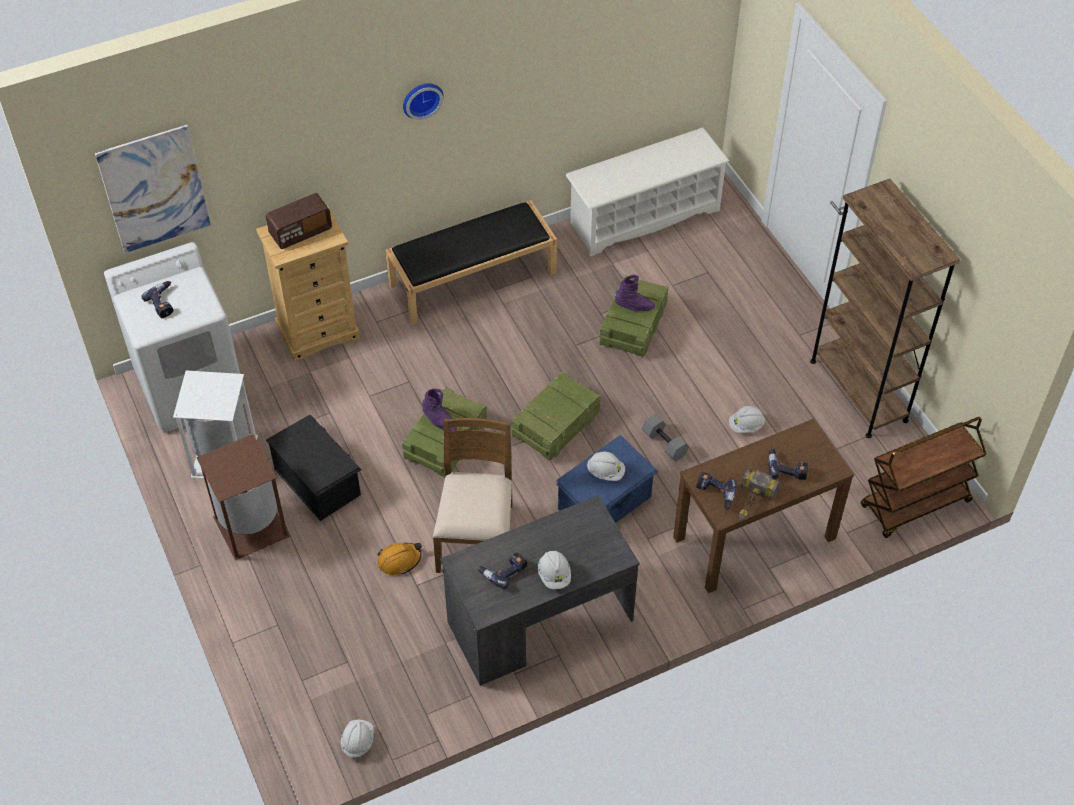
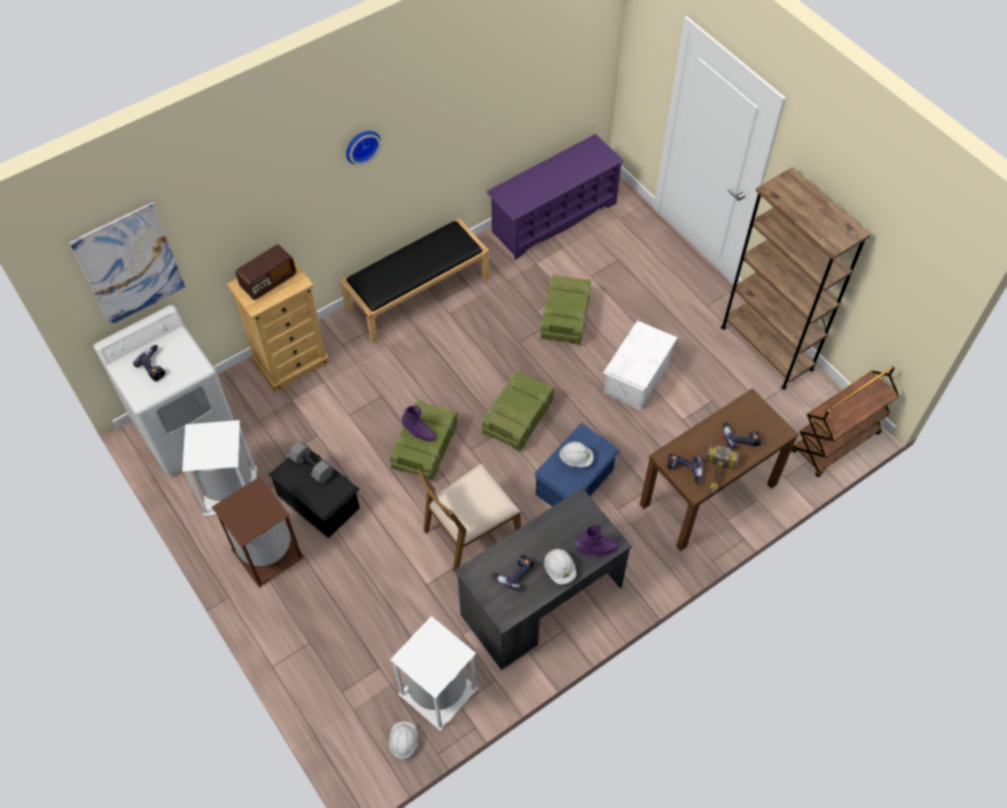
camera: 10 degrees left, 5 degrees up
orange hard hat [378,543,422,575] -> none
brown chair [433,418,513,573] -> brown chair turned 120 degrees counterclockwise [417,463,521,572]
white shoe rack [566,128,729,257] -> purple shoe rack [486,134,624,260]
purple boot [614,275,655,311] -> purple boot moved to [575,524,619,556]
grey dumbbell [642,414,689,462] -> grey dumbbell moved to [288,441,334,483]
white hard hat [729,406,765,433] -> none
none -> white trash can [390,616,478,731]
none -> white storage box [603,321,678,411]

